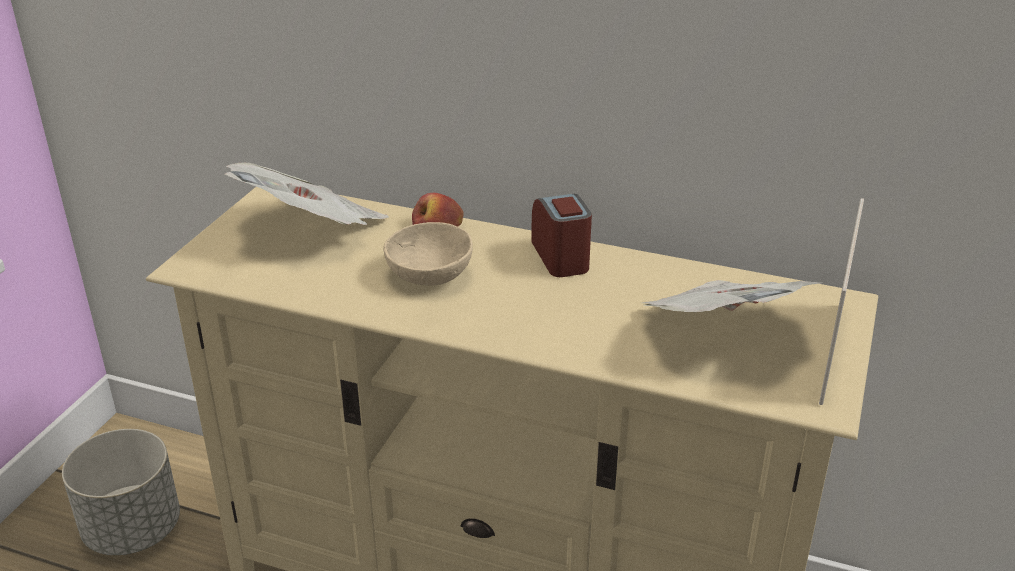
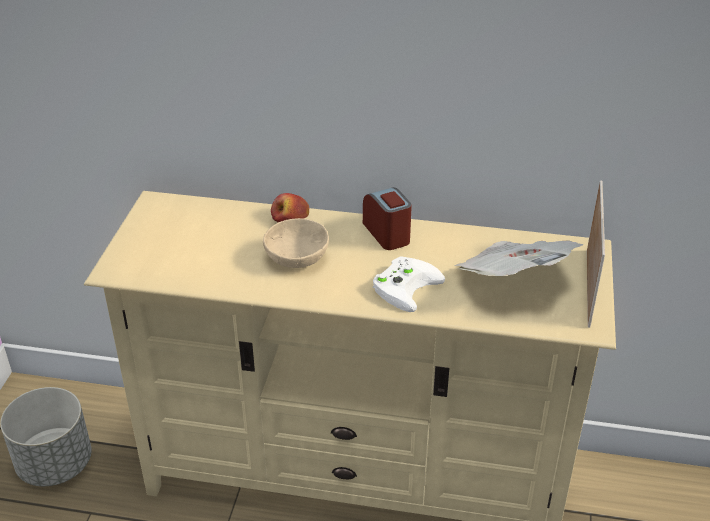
camera: 10 degrees left, 5 degrees up
newspaper [225,162,389,225] -> none
none -> white game controller [373,256,445,312]

